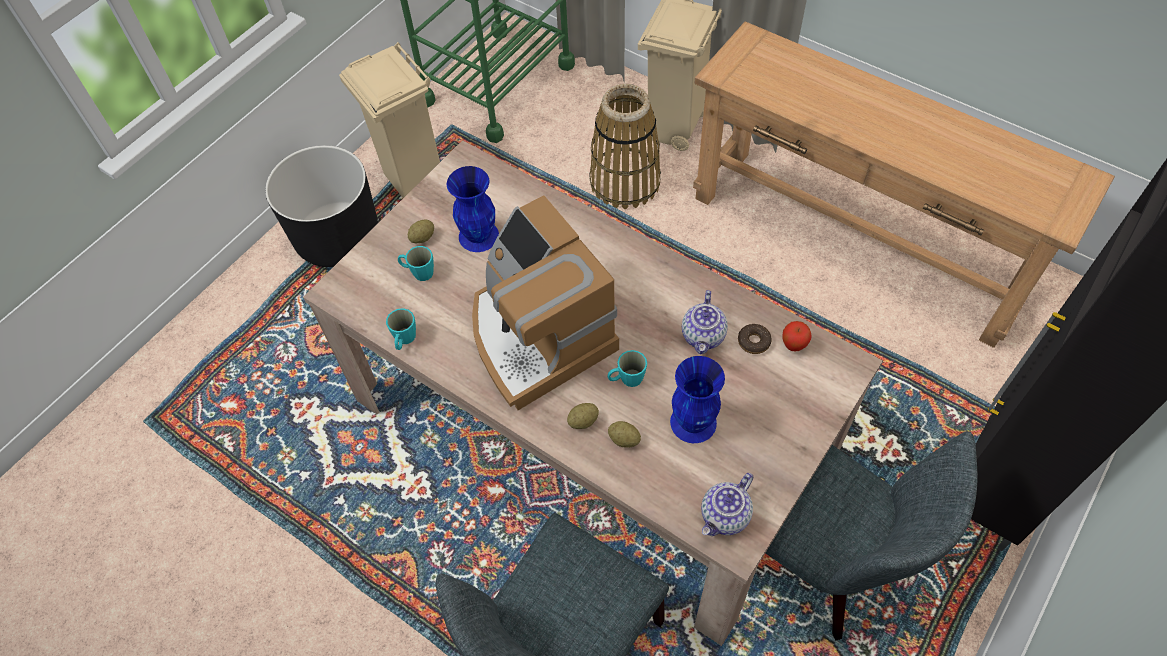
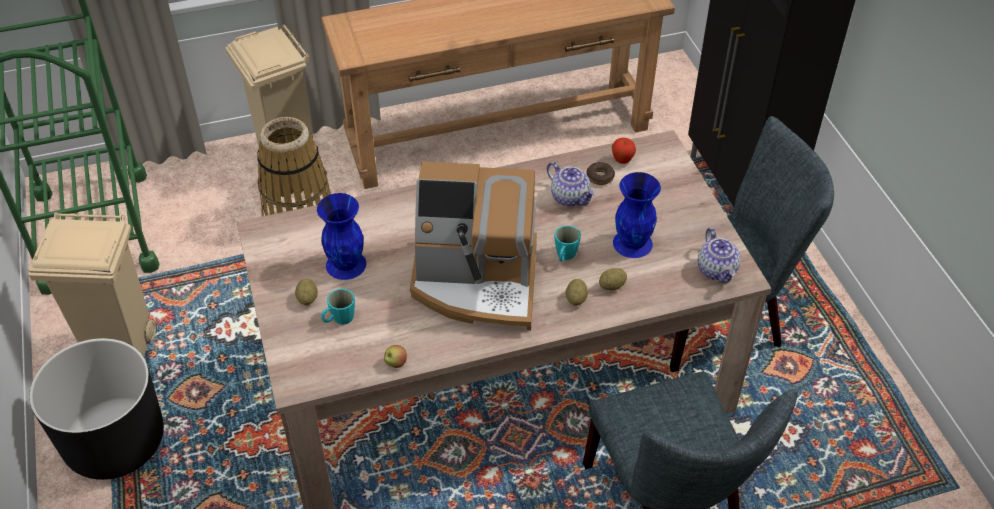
camera: 55 degrees left, 10 degrees down
turquoise mug [386,308,416,350] -> apple [384,345,407,368]

